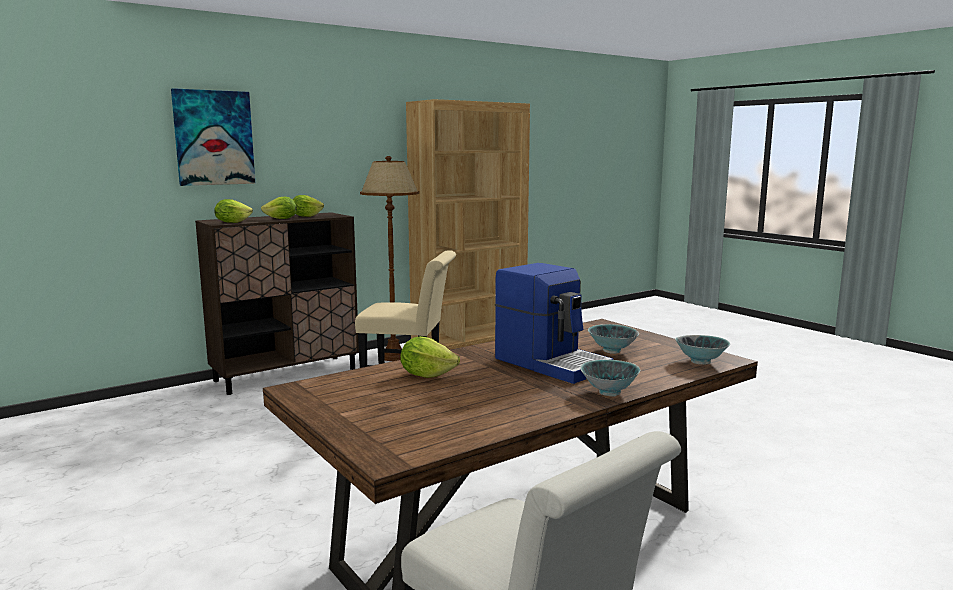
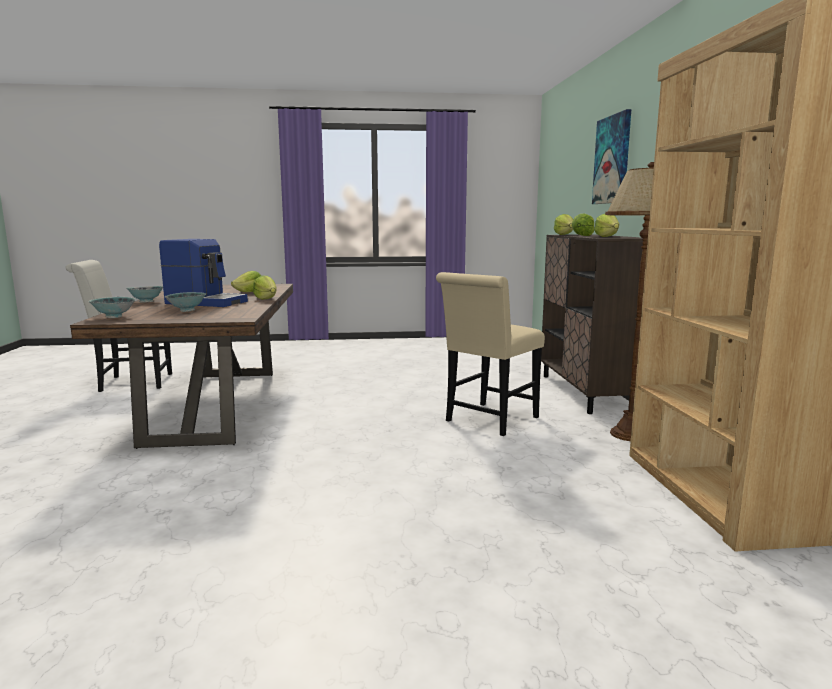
camera: 120 degrees right, 0 degrees up
coffee machine [495,263,613,384] -> coffee machine turned 150 degrees counterclockwise [159,239,248,307]
none -> lettuce [253,275,277,300]

